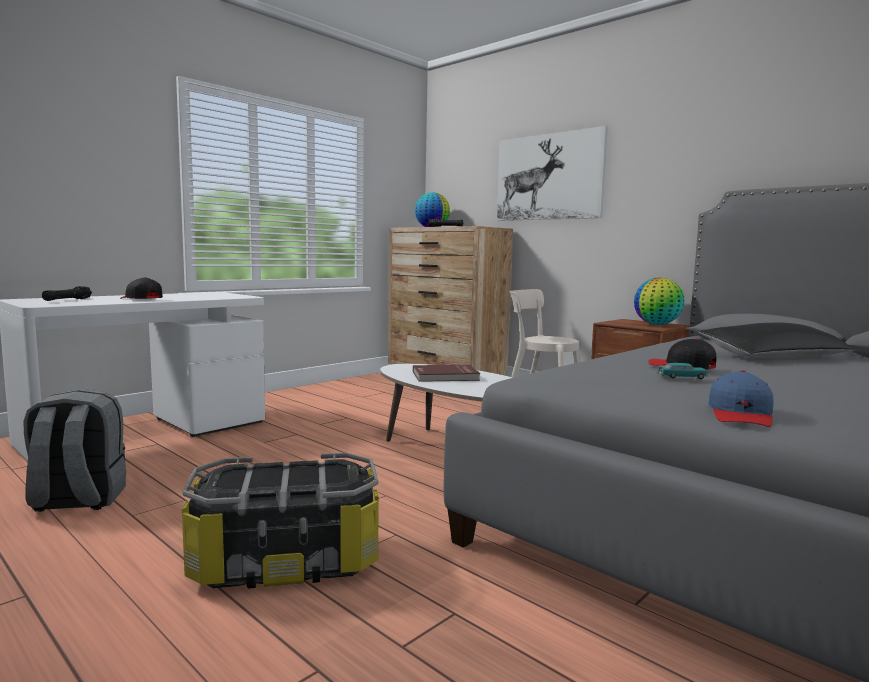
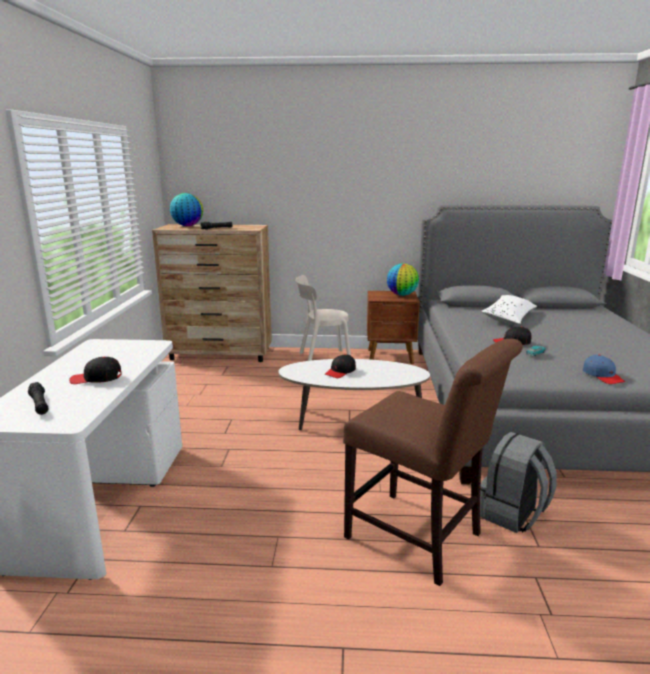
camera: 40 degrees left, 10 degrees up
grey backpack [23,389,126,512] -> grey backpack moved to [480,432,557,533]
storage box [182,453,379,589] -> brown chair [343,339,523,586]
red book [413,365,480,382] -> black cap [325,354,356,378]
picture [497,126,608,221] -> none
black pillow [699,323,856,359] -> white pillow [481,295,537,324]

